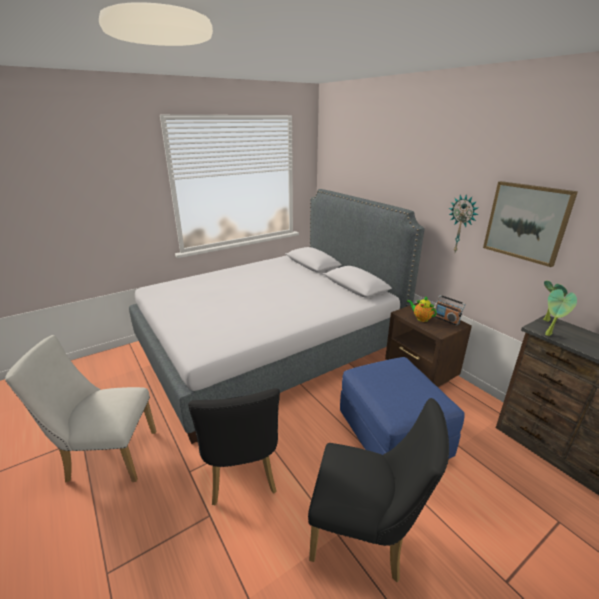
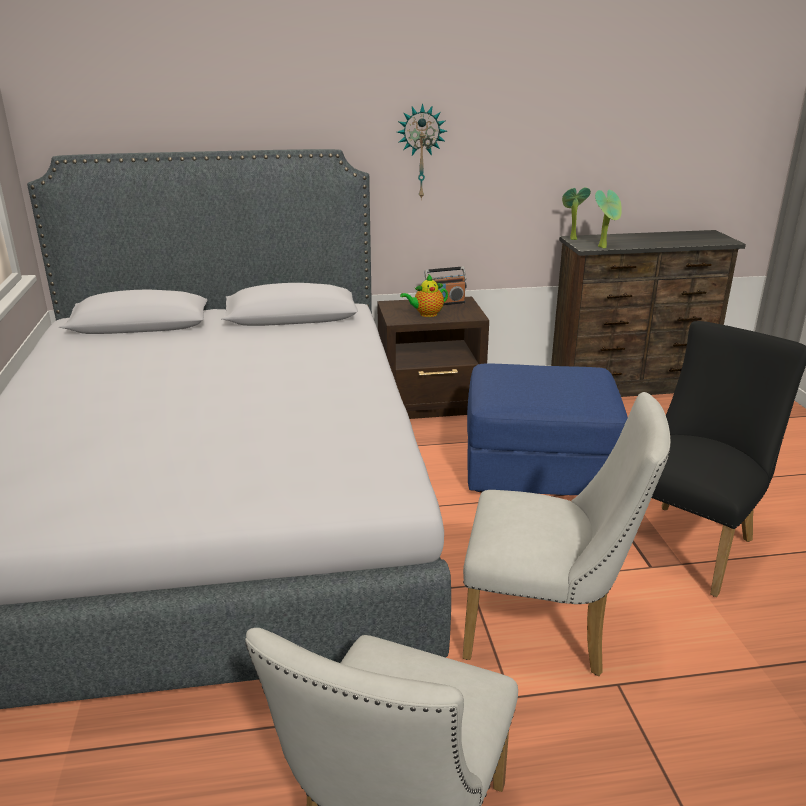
camera: 65 degrees left, 0 degrees up
black chair [188,388,280,505] -> white chair [462,392,671,676]
picture [483,181,578,267] -> none

